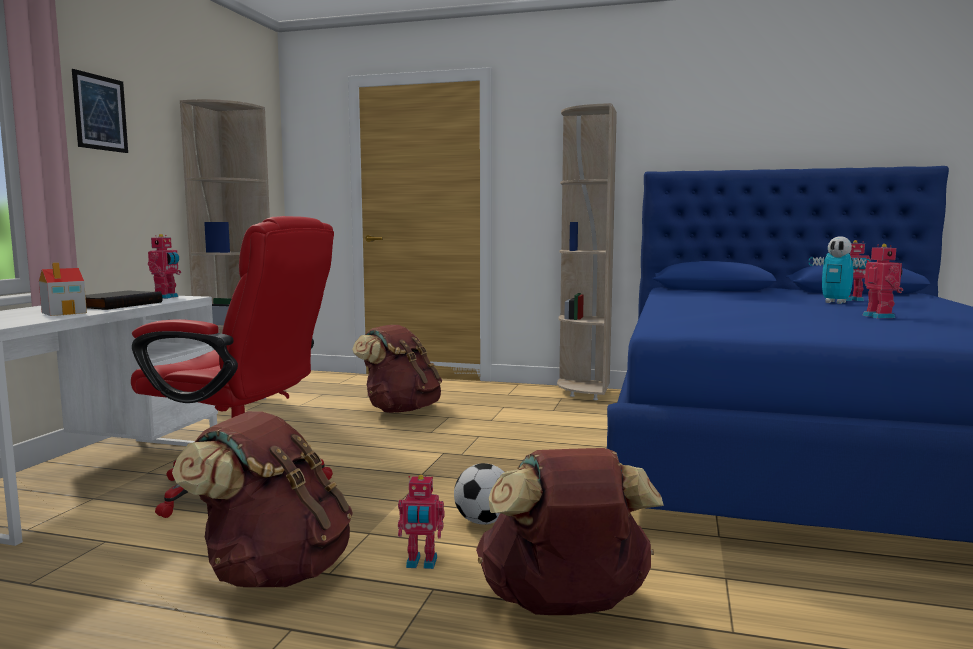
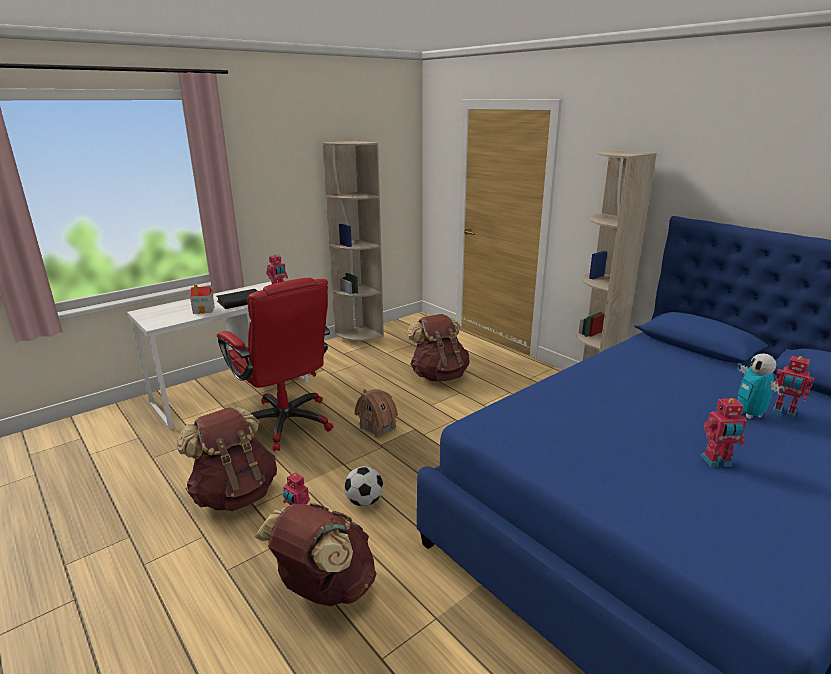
camera: 35 degrees right, 15 degrees up
picture [72,69,128,153] -> none
toy robot [862,244,903,318] -> toy robot turned 60 degrees clockwise [701,398,747,467]
none -> toy house [354,389,398,439]

